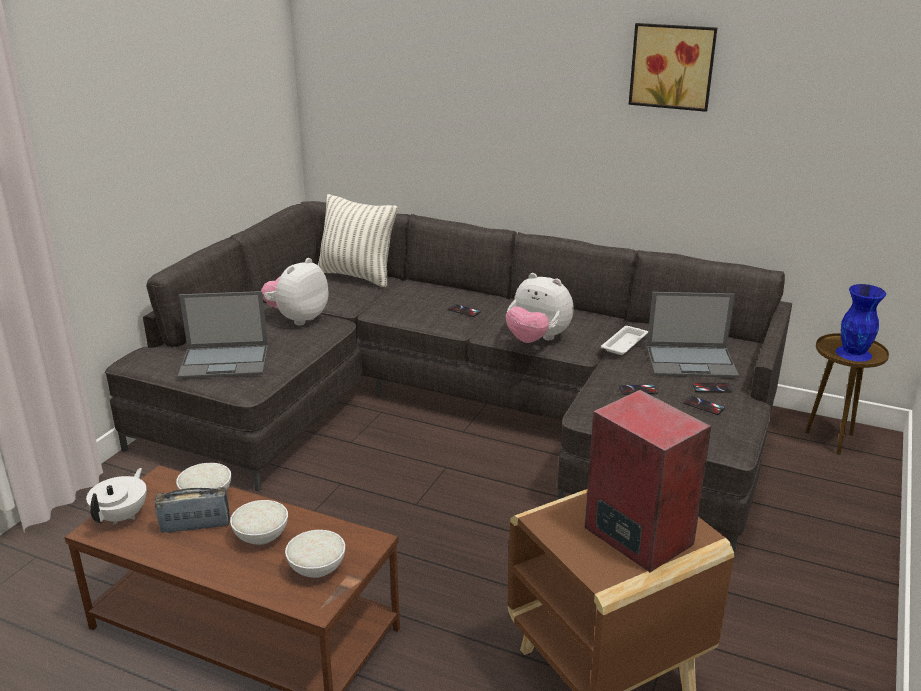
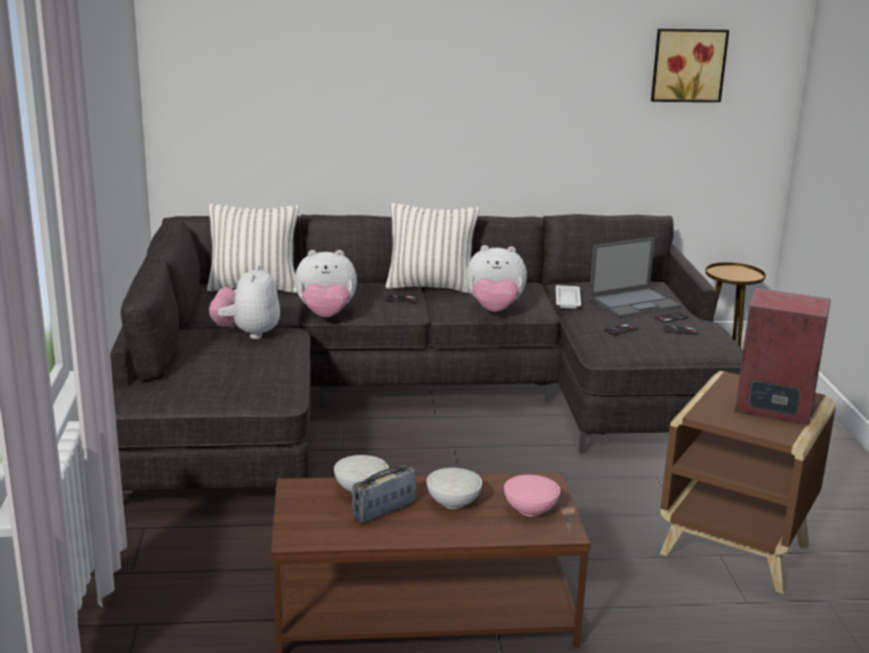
camera: 30 degrees left, 5 degrees down
white teapot [86,468,147,525] -> none
laptop [178,291,268,379] -> none
white bowl [285,530,345,578] -> pink bowl [504,475,560,516]
picture [629,23,717,112] -> picture moved to [651,29,729,102]
blue vase [836,284,886,362] -> none
none -> plush toy [295,250,357,317]
none -> pillow [386,203,479,294]

